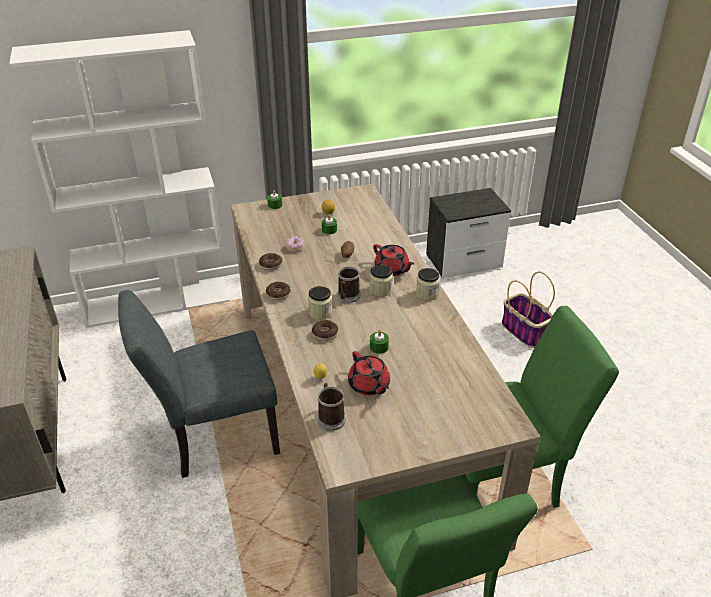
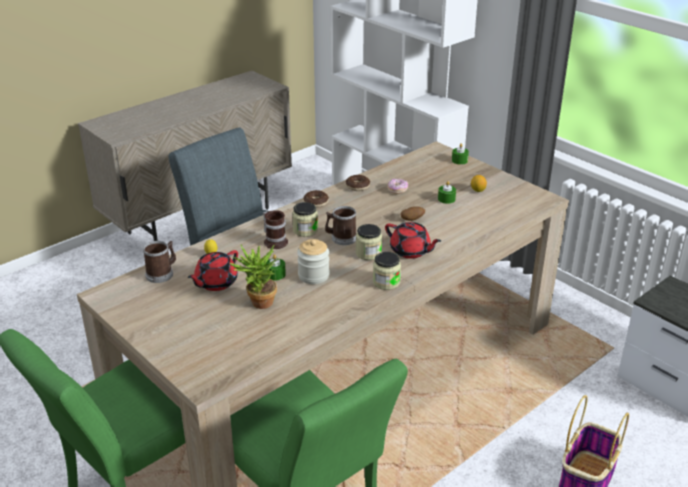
camera: 65 degrees right, 5 degrees down
donut [312,320,338,341] -> mug [263,210,288,249]
red teapot [373,244,414,276] -> red teapot turned 75 degrees counterclockwise [385,222,441,259]
none -> potted plant [230,244,279,309]
none -> jar [297,239,330,284]

